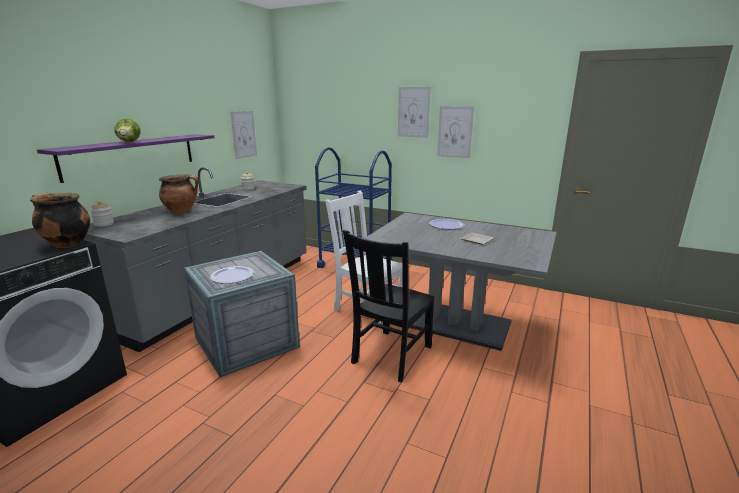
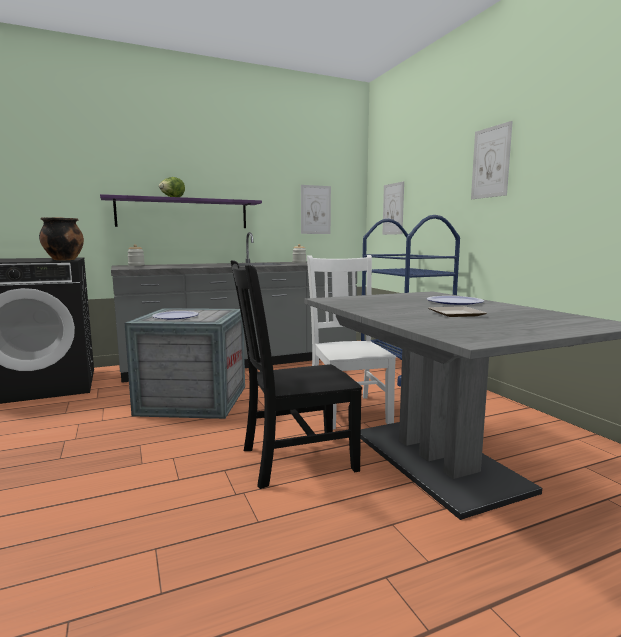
camera: 40 degrees right, 10 degrees down
cooking pot [159,174,198,214] -> none
picture [437,106,474,158] -> picture moved to [382,181,404,235]

